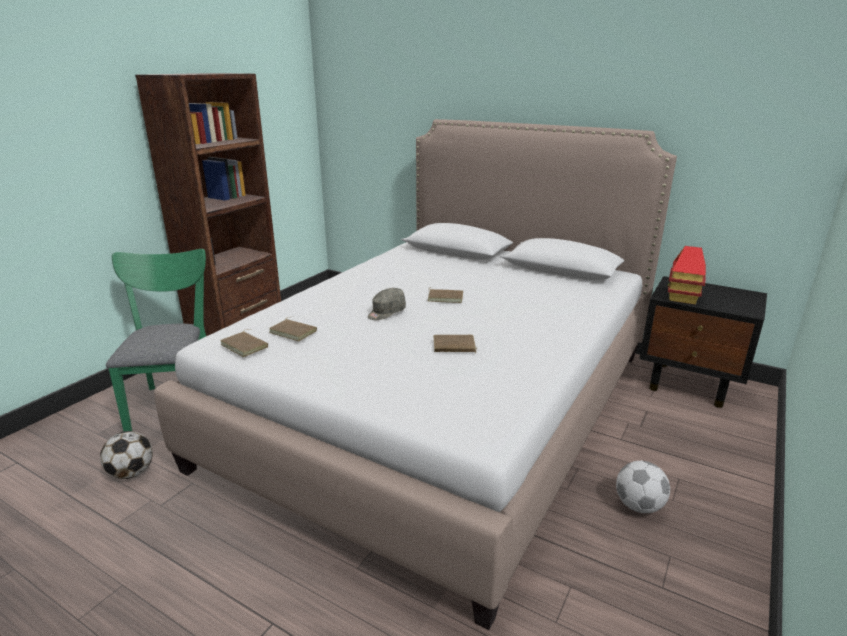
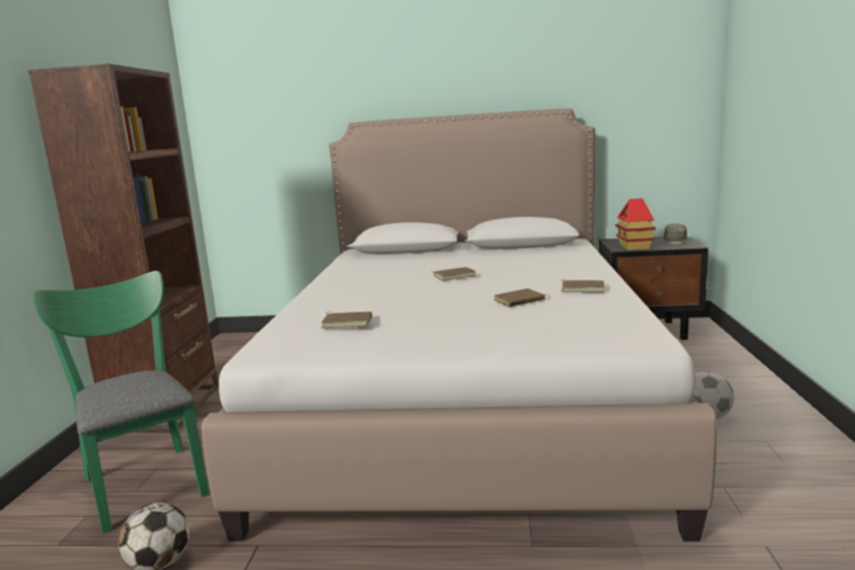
camera: 25 degrees left, 10 degrees down
brown book [220,329,268,357] -> brown book moved to [561,279,605,292]
grey cap [368,288,406,320] -> grey cap moved to [664,224,687,245]

